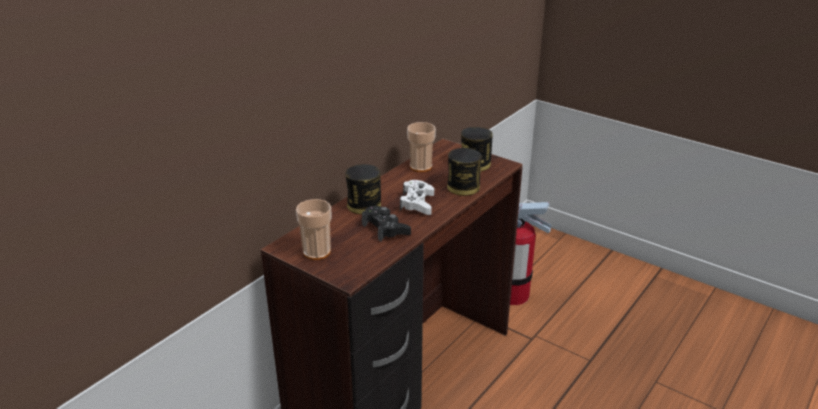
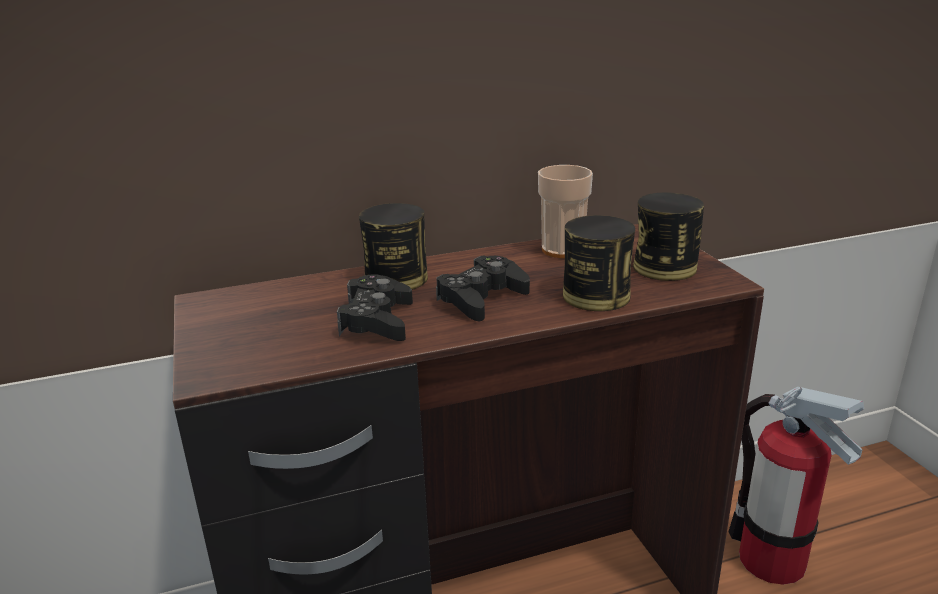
camera: 35 degrees right, 5 degrees down
cup [296,199,332,260] -> none
white game controller [400,180,434,215] -> black game controller [436,255,530,321]

